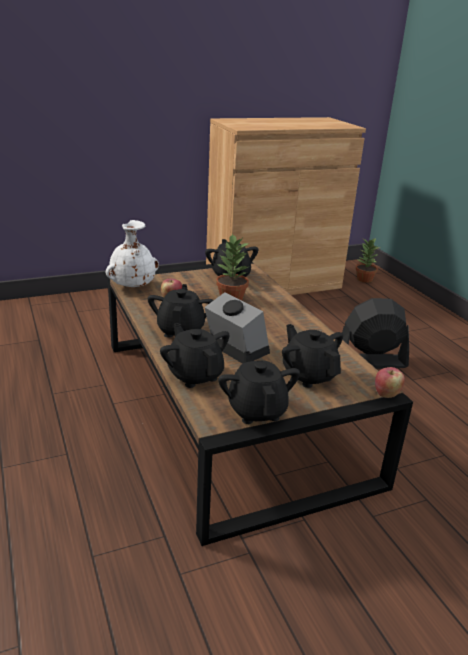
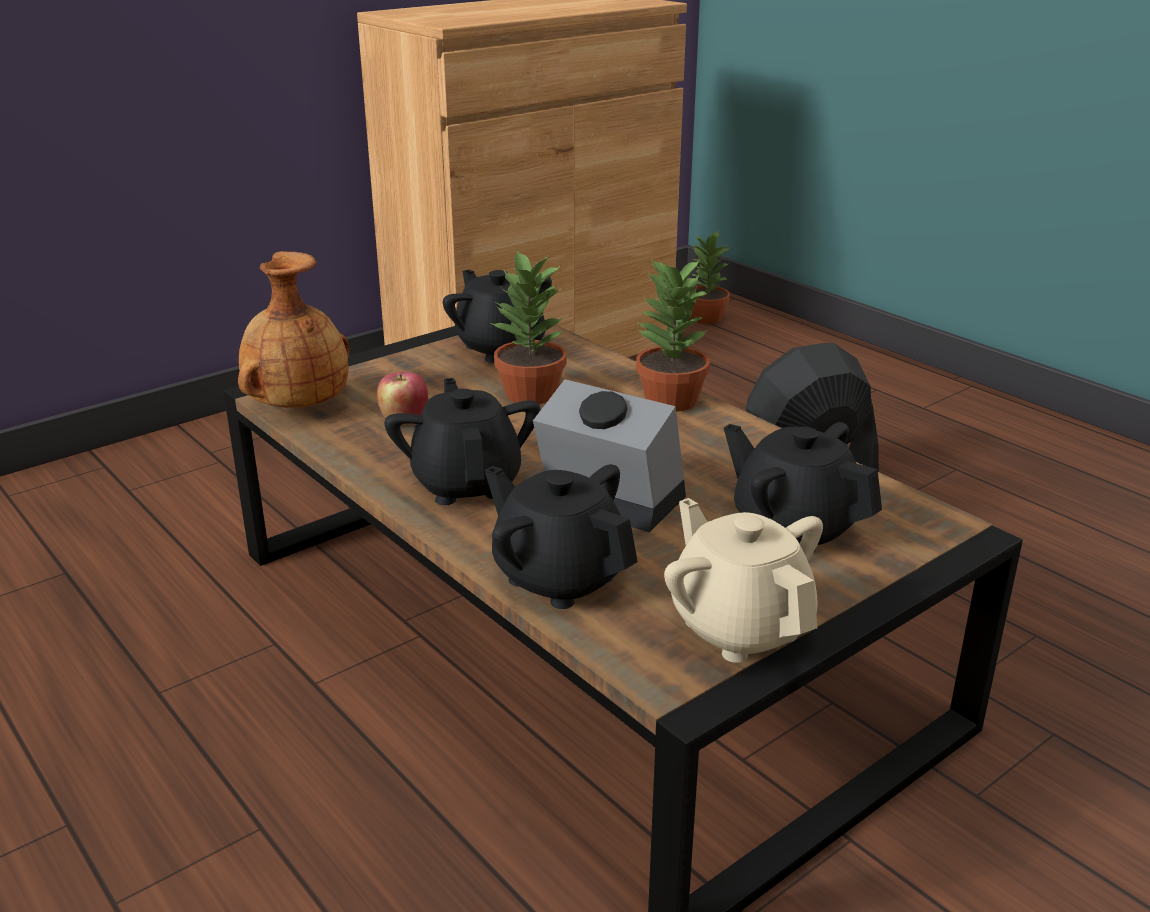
camera: 15 degrees left, 0 degrees up
white vase [106,220,159,287] -> brown vase [238,251,349,408]
black teapot [218,351,300,424] -> beige teapot [664,498,823,663]
apple [375,367,405,398] -> none
none -> potted plant [636,259,710,412]

